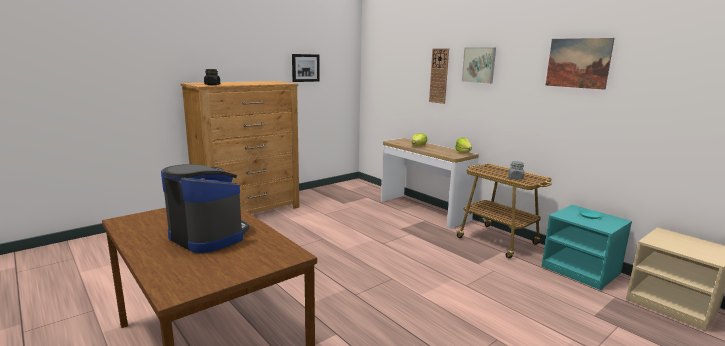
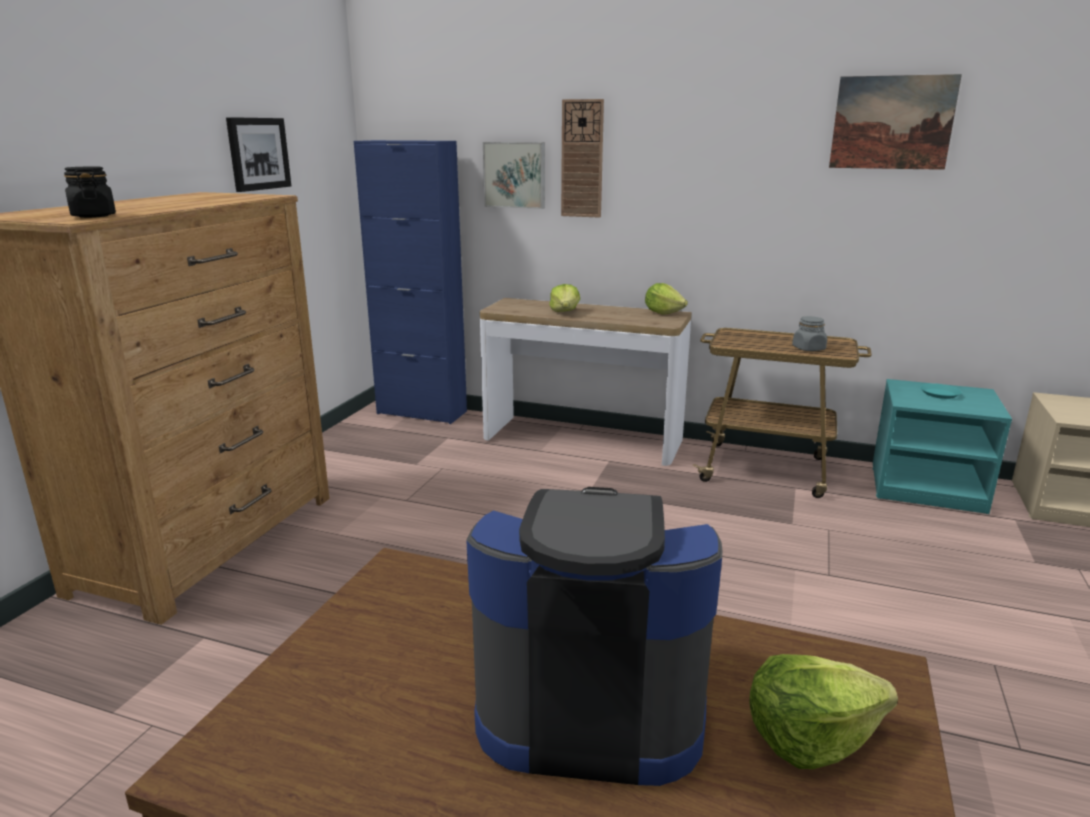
camera: 30 degrees left, 5 degrees up
picture [462,48,496,84] -> picture moved to [483,142,545,209]
none -> blue cabinet [354,140,467,424]
none -> lettuce [749,654,898,769]

